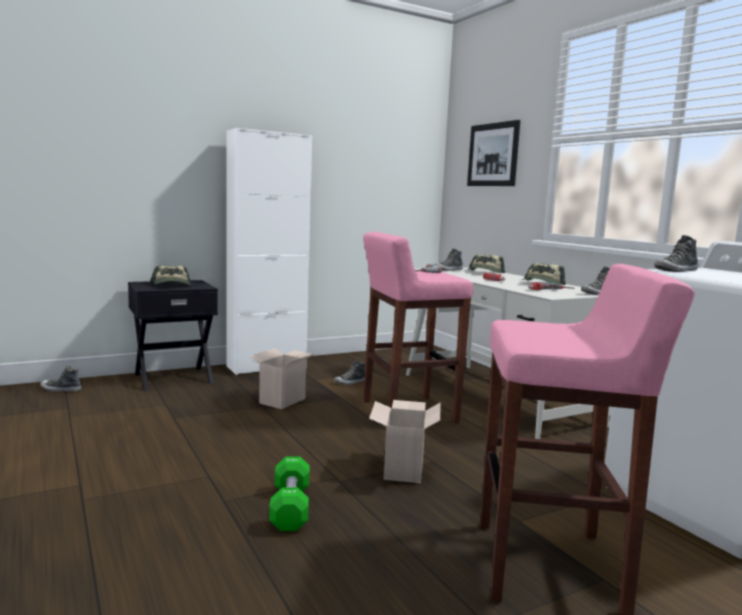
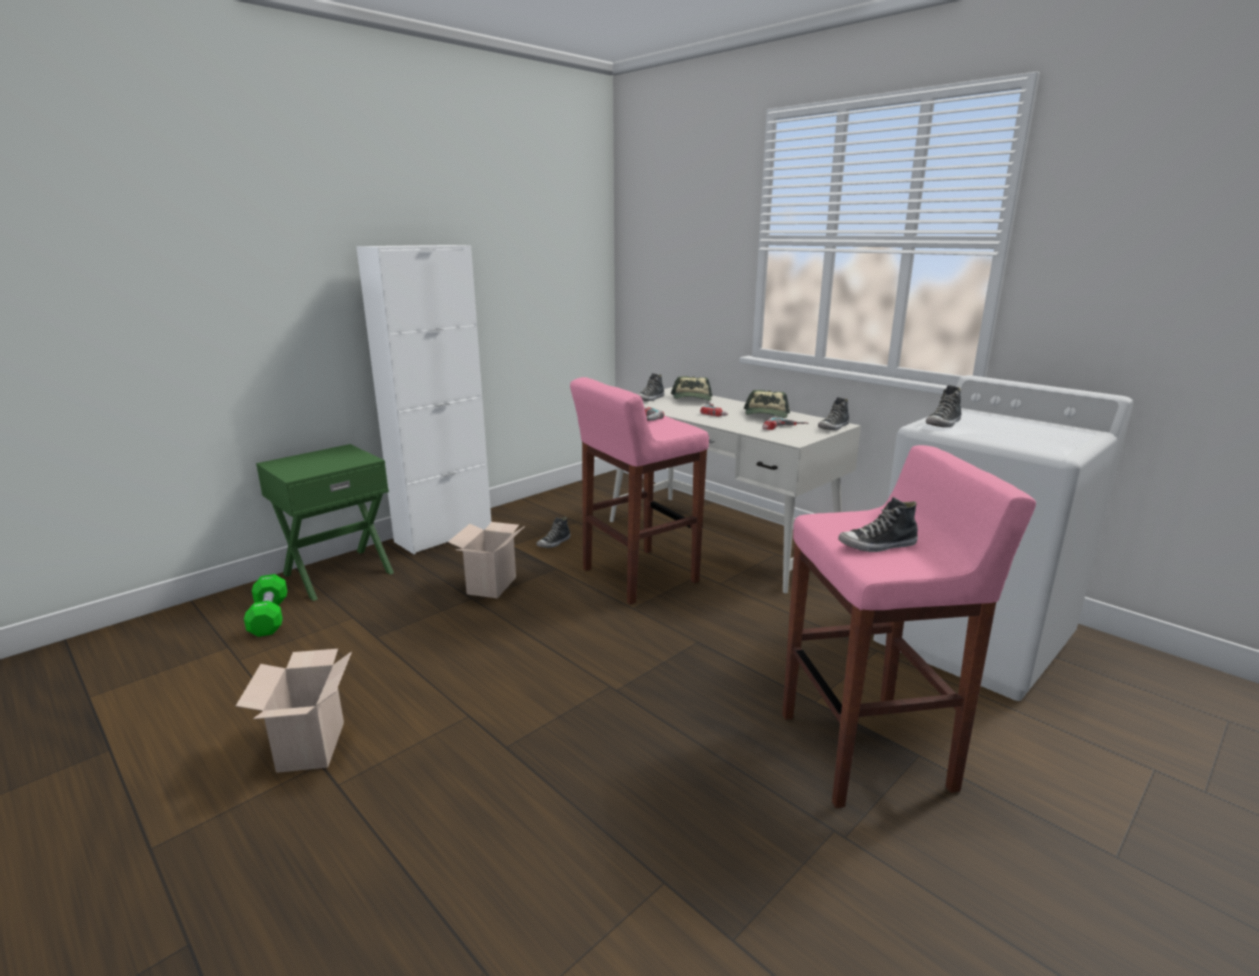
camera: 15 degrees left, 10 degrees up
shoe [40,366,81,391] -> shoe moved to [838,497,918,552]
black nightstand [128,280,218,391] -> green nightstand [256,444,394,601]
cap [150,266,191,285] -> none
green dumbbell [269,456,310,531] -> green dumbbell moved to [244,574,287,637]
cardboard box [369,400,441,483] -> cardboard box moved to [236,649,352,773]
picture [467,120,520,186] -> none

